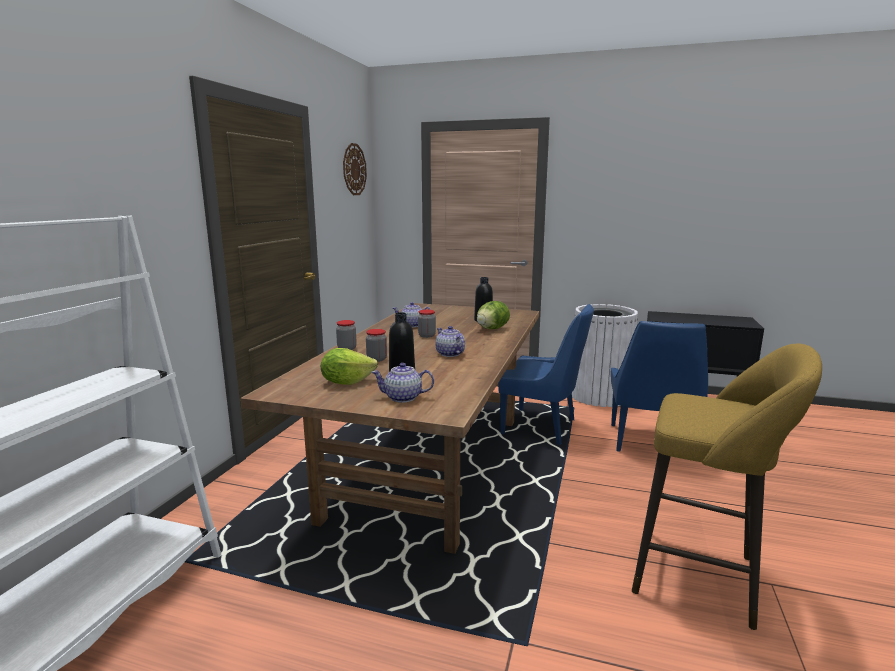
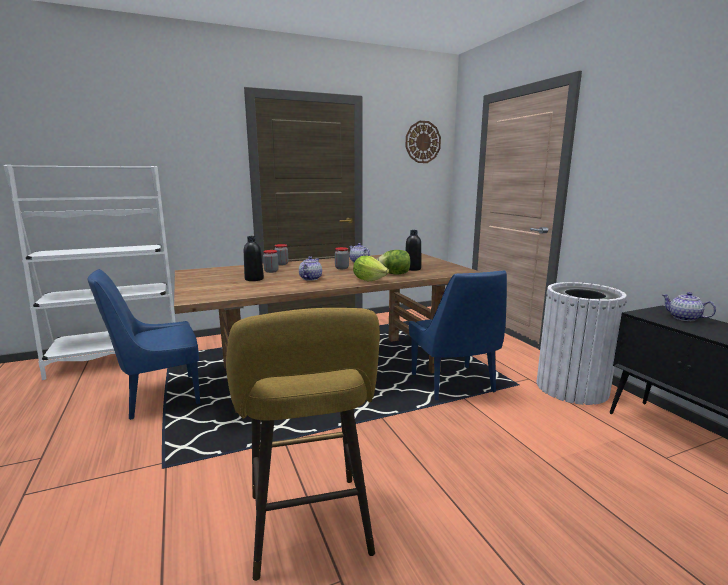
camera: 50 degrees right, 0 degrees up
lettuce [321,348,378,385] -> lettuce moved to [353,256,389,281]
teapot [371,363,434,403] -> teapot moved to [661,292,716,321]
blue chair [611,321,708,452] -> blue chair moved to [88,269,200,420]

